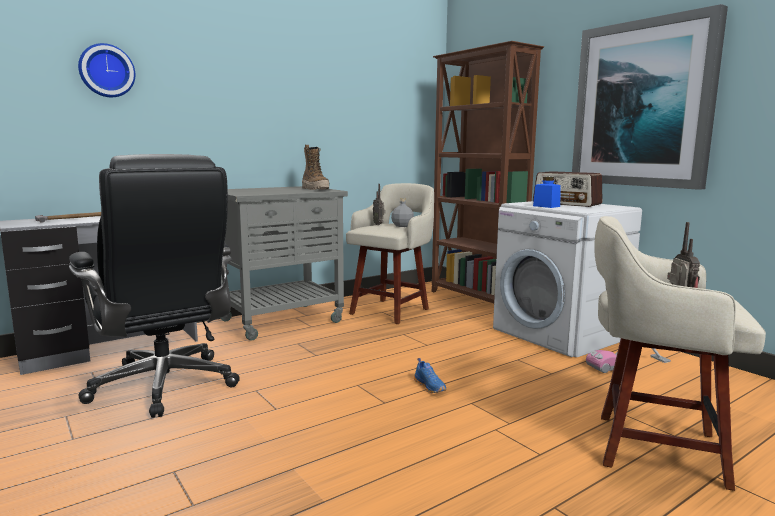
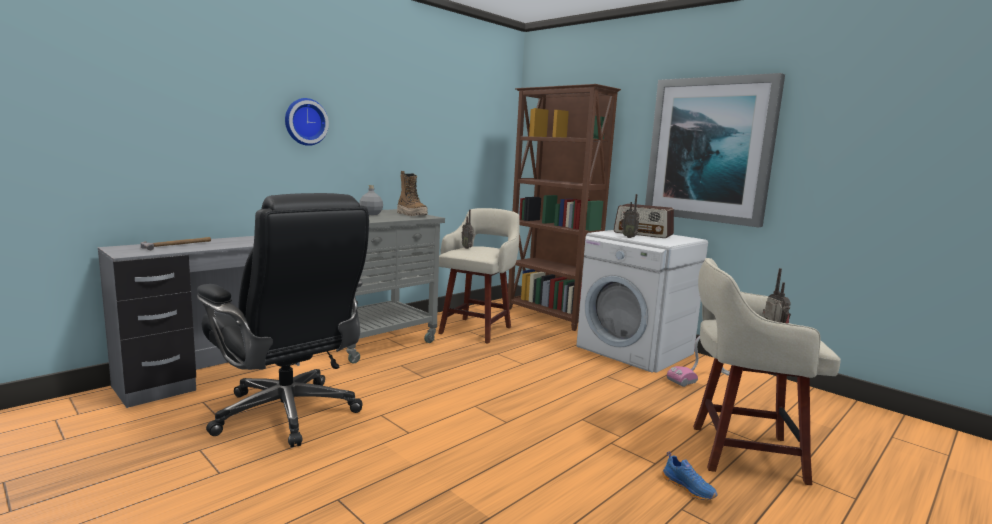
camera: 10 degrees left, 0 degrees up
wall clock [78,43,135,97] -> wall clock moved to [285,98,329,146]
grey bottle [391,198,414,227] -> grey bottle moved to [359,185,383,215]
blue shoe [414,358,446,393] -> blue shoe moved to [662,452,717,500]
blue jar [533,177,561,208] -> radio [621,194,640,238]

